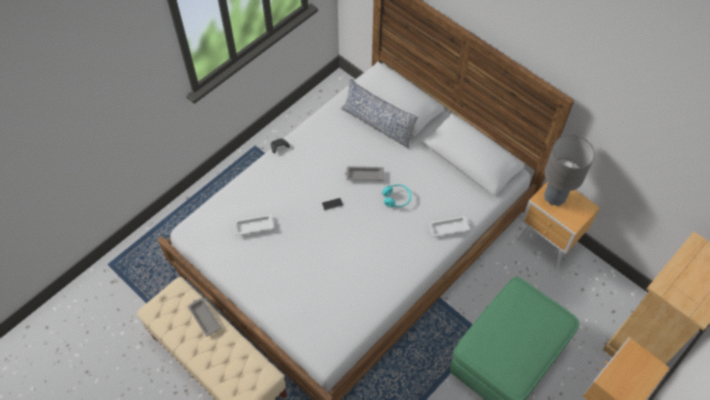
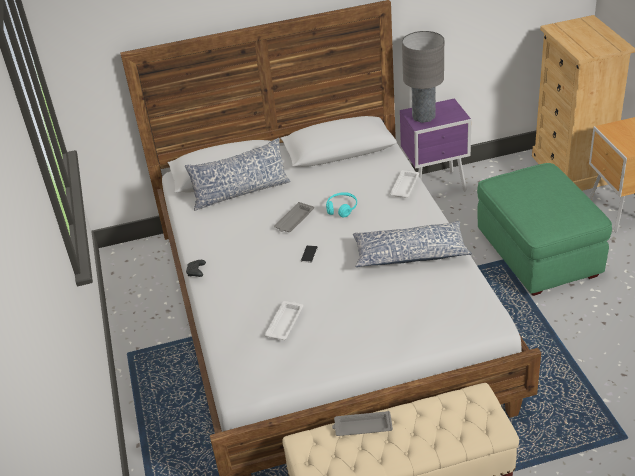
camera: 55 degrees left, 20 degrees down
brown nightstand [517,182,600,270] -> purple nightstand [400,98,471,192]
none -> pillow [353,221,472,267]

